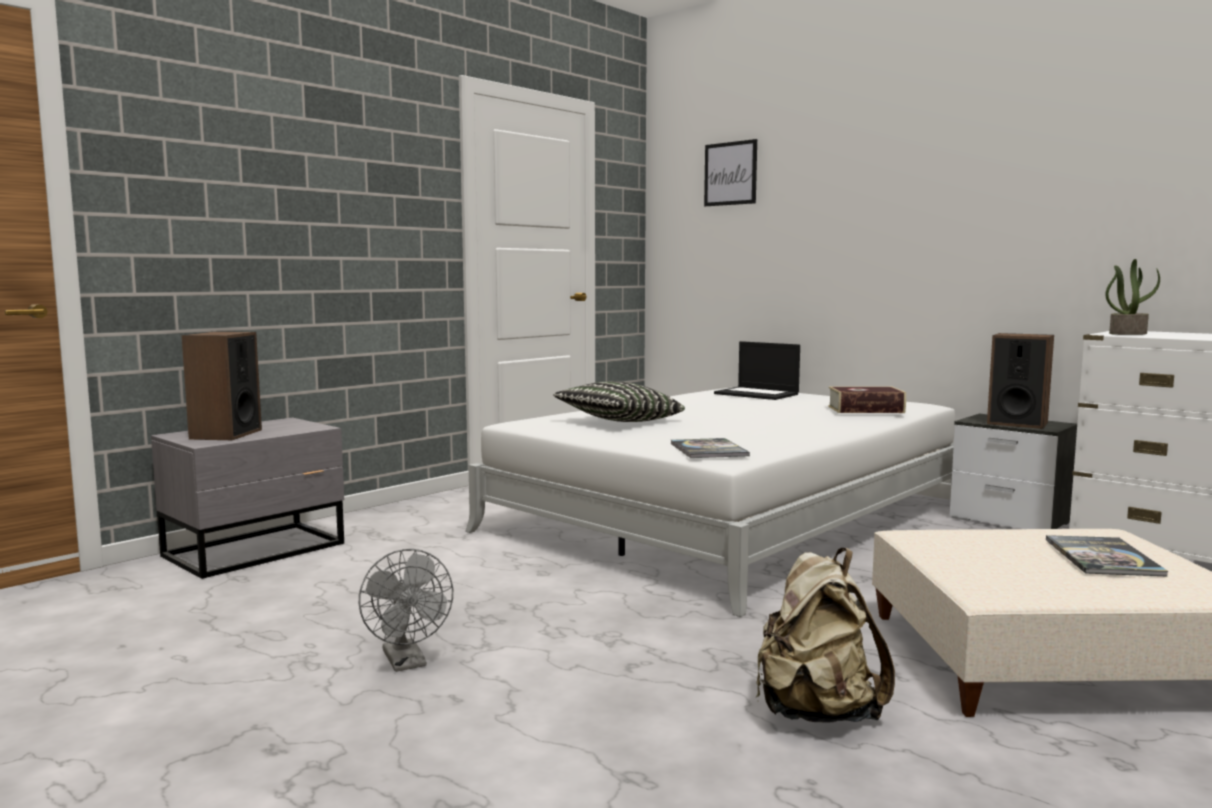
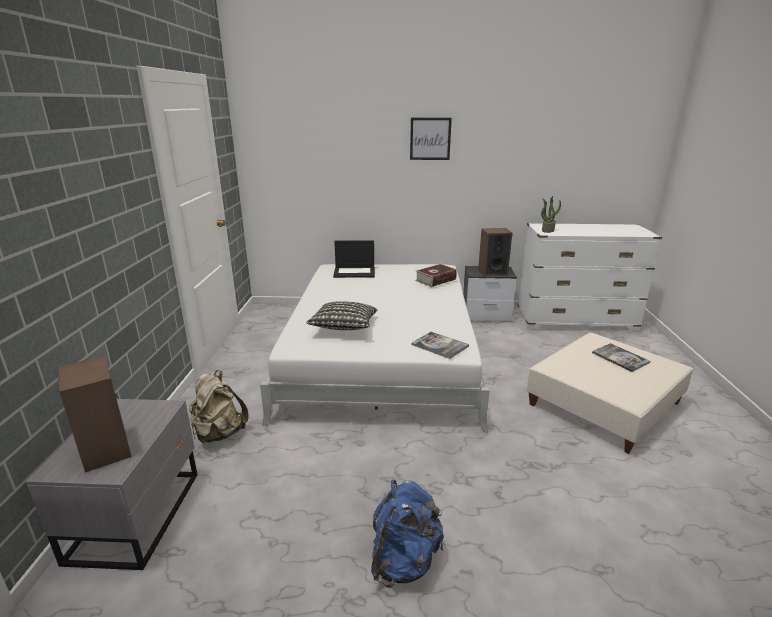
camera: 40 degrees left, 15 degrees up
grey fan [359,549,453,672] -> blue backpack [371,480,444,588]
picture [704,139,757,206] -> picture moved to [410,118,452,160]
beige backpack [756,548,895,722] -> beige backpack moved to [189,370,249,443]

